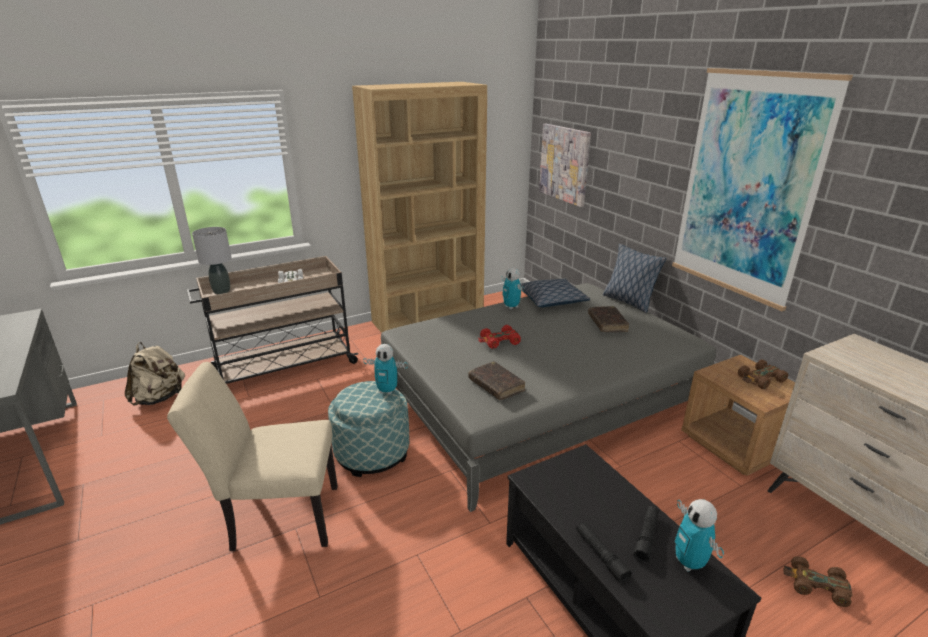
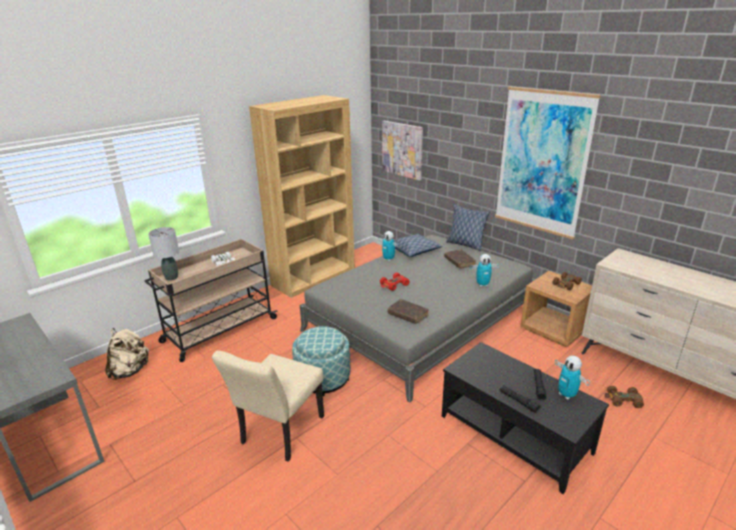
camera: 15 degrees left, 0 degrees up
beige chair [167,362,338,551] -> beige chair turned 45 degrees counterclockwise [212,350,324,462]
toy robot [363,344,408,395] -> toy robot moved to [470,254,499,287]

